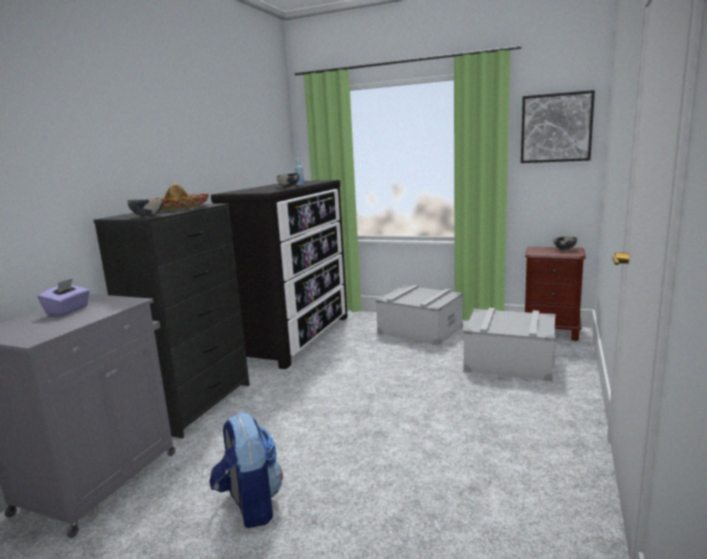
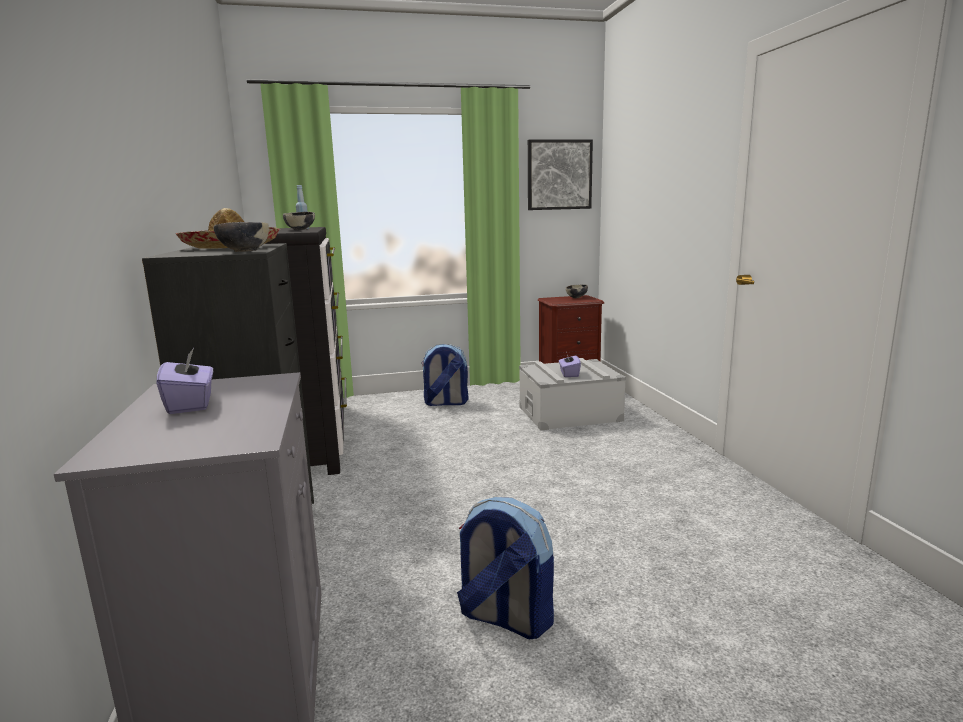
camera: 35 degrees left, 0 degrees up
grey storage box [376,285,463,346] -> backpack [421,344,468,406]
none -> purple tissue box [559,352,581,377]

